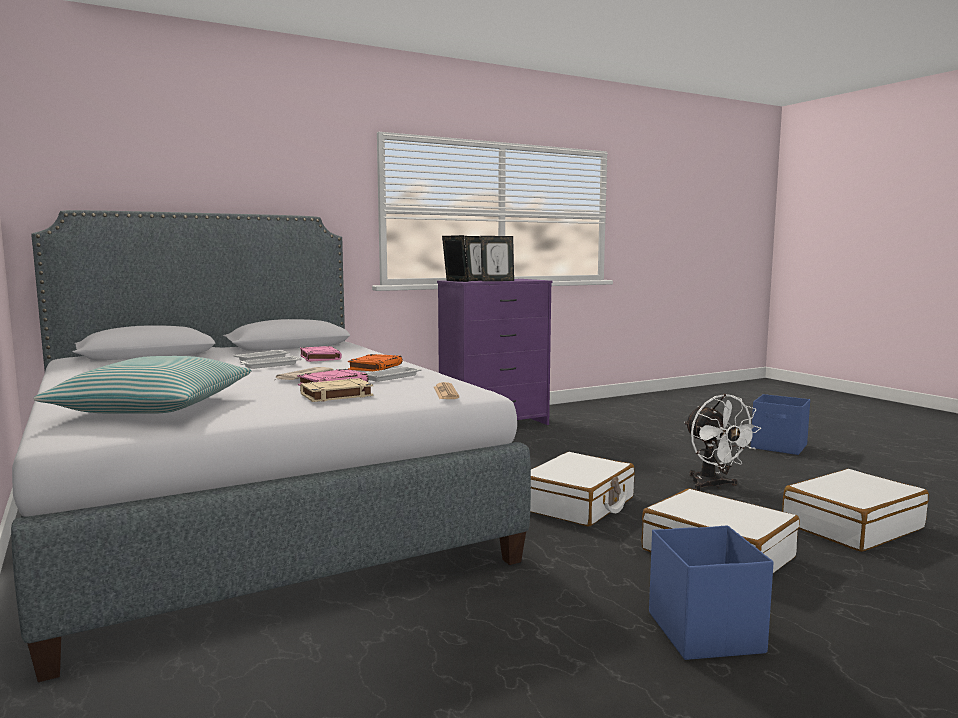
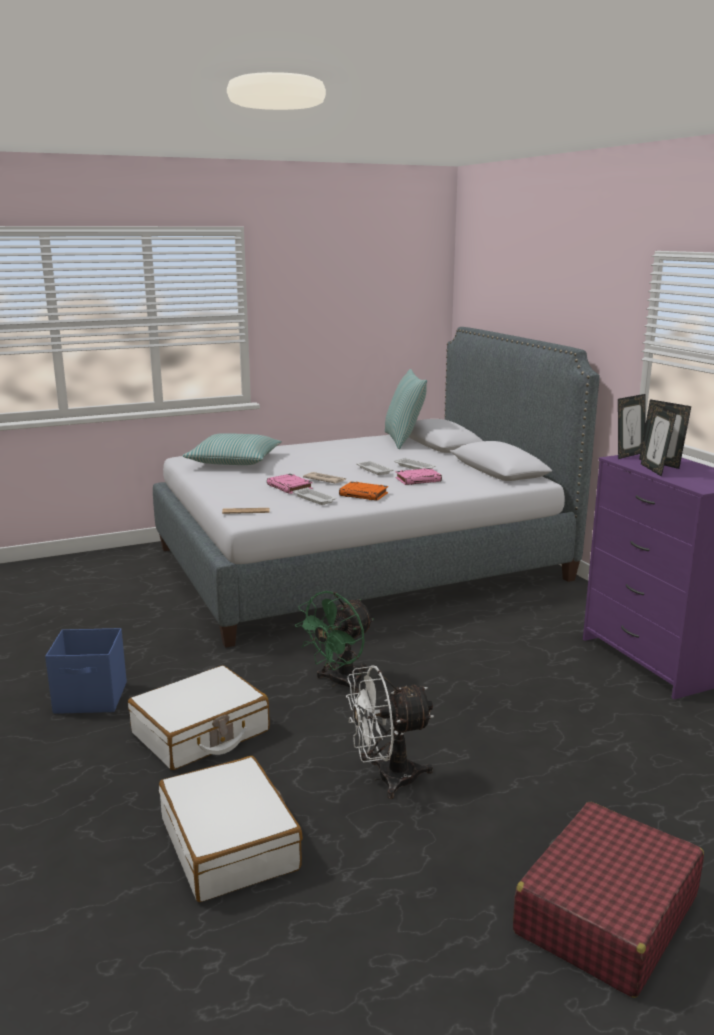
camera: 95 degrees right, 10 degrees up
beige book [300,378,374,402] -> none
white suitcase [530,452,635,526] -> green fan [295,591,374,693]
blue storage box [751,394,810,455] -> red suitcase [513,802,704,998]
none -> pillow [385,369,427,449]

